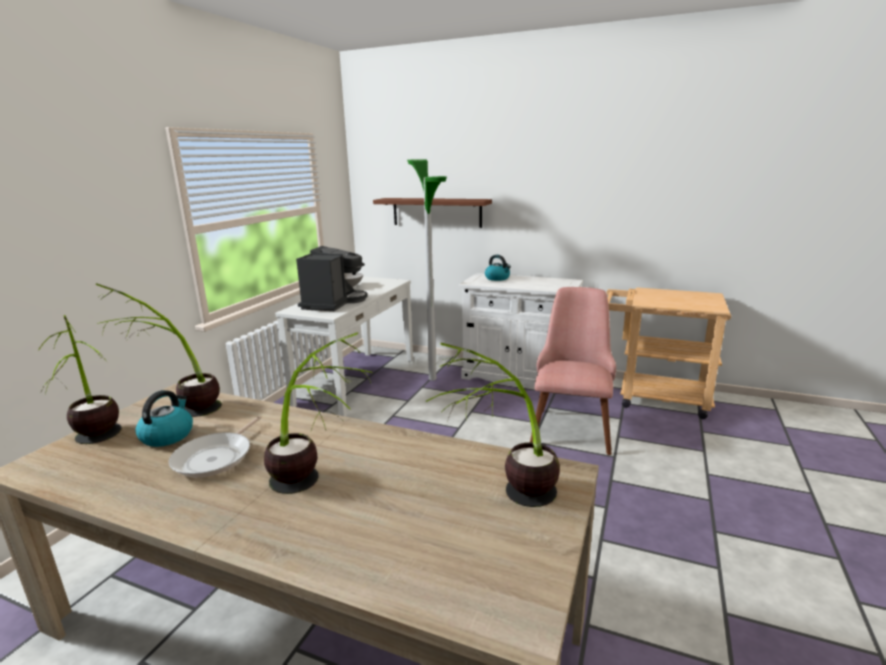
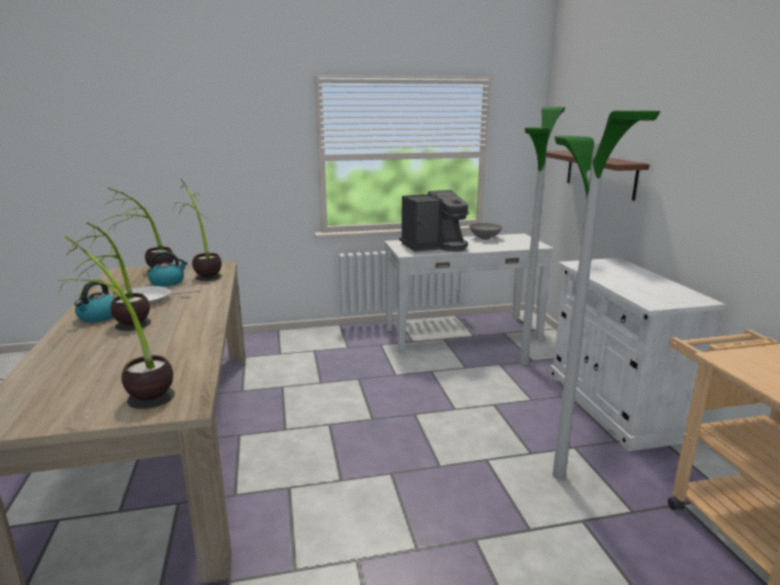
camera: 55 degrees right, 0 degrees up
kettle [485,255,511,281] -> kettle moved to [74,280,115,322]
pink chair [530,287,616,455] -> floor lamp [552,110,660,480]

